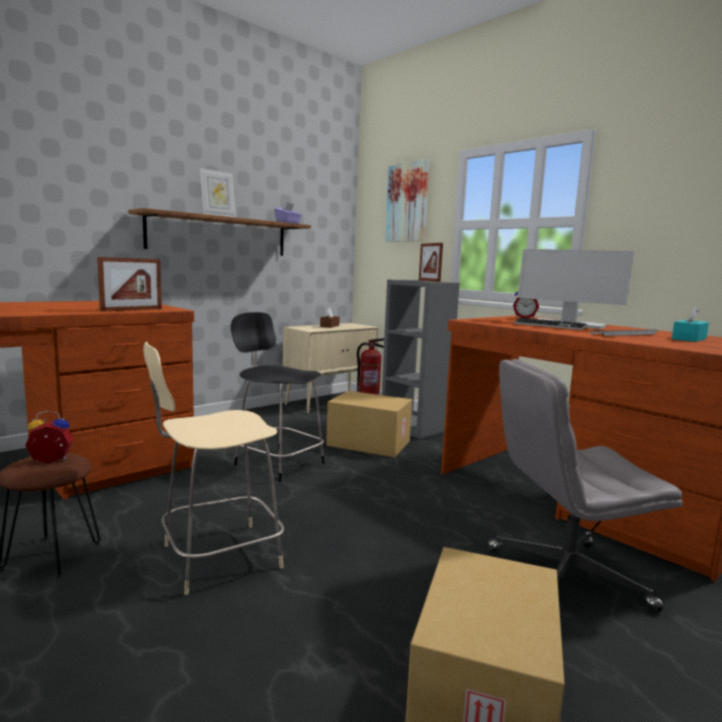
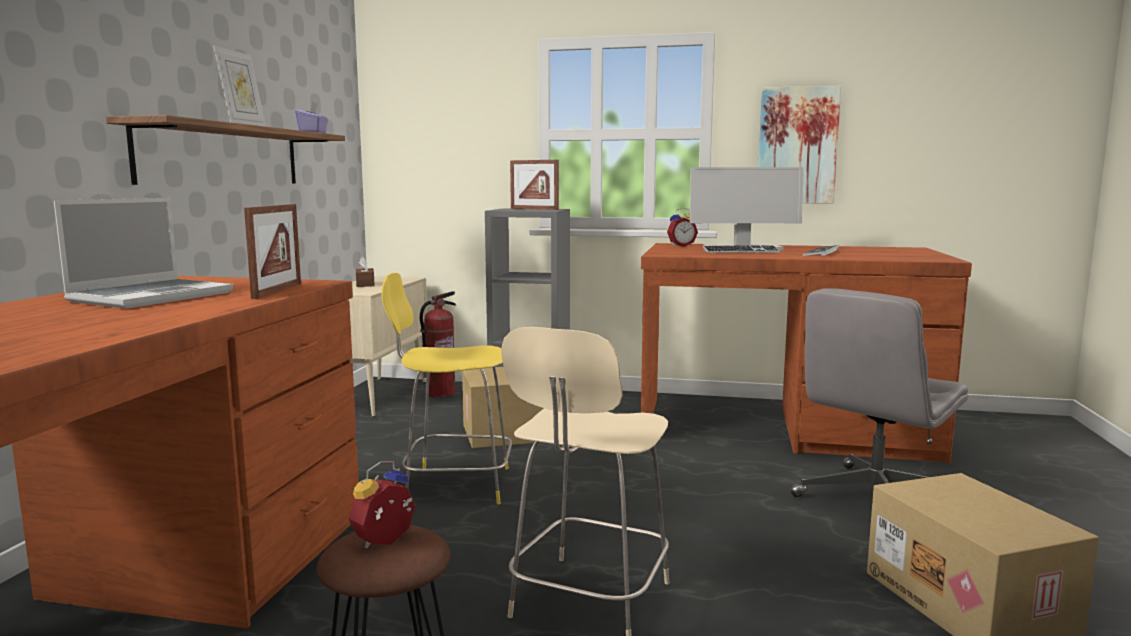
camera: 35 degrees left, 0 degrees up
black chair [231,312,324,482] -> yellow chair [381,273,512,504]
picture [385,159,430,242] -> picture moved to [758,86,841,203]
turquoise tissue box [672,305,709,342] -> none
none -> laptop [54,198,233,309]

